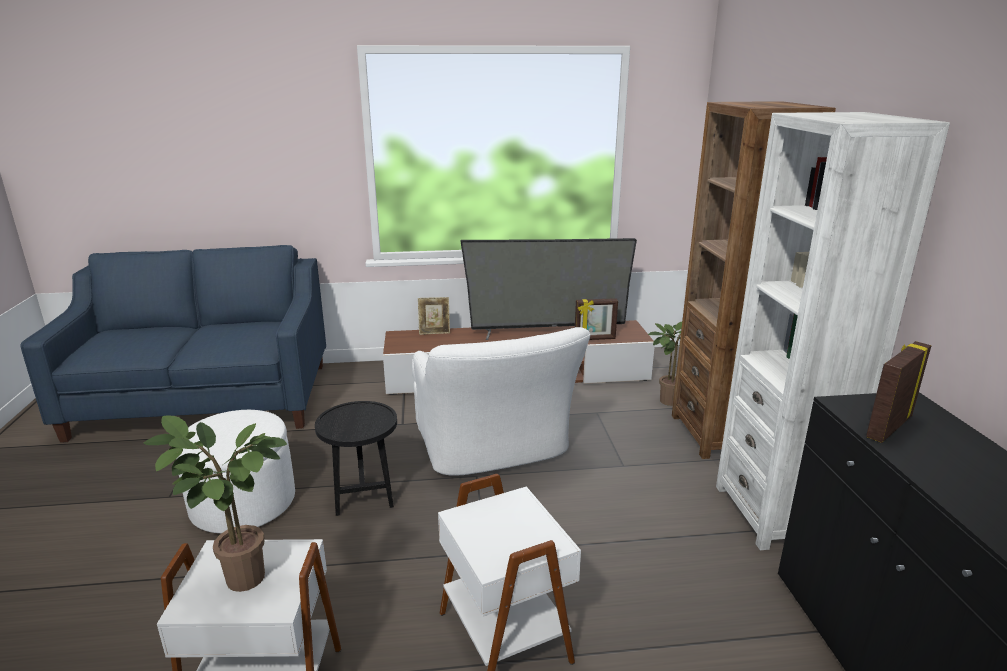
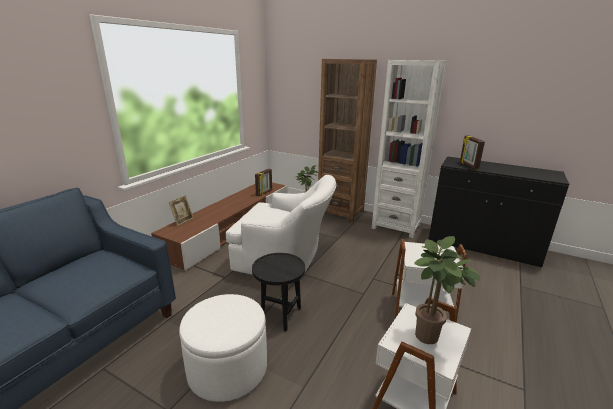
camera: 55 degrees left, 0 degrees up
television [460,238,637,340] -> none

